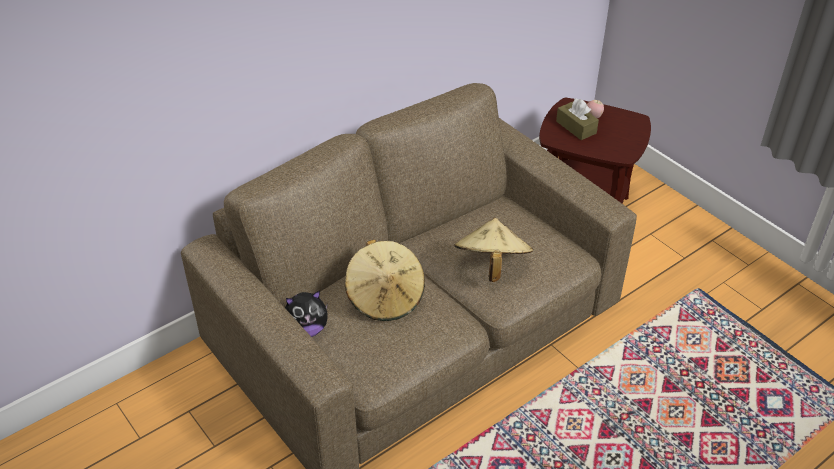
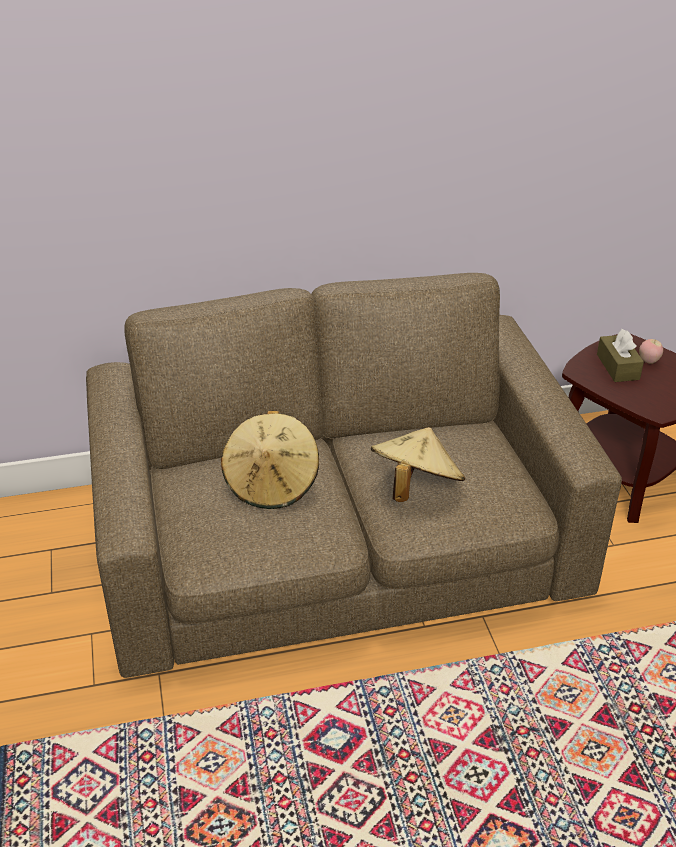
camera: 25 degrees right, 5 degrees down
plush toy [285,290,328,337] -> none

